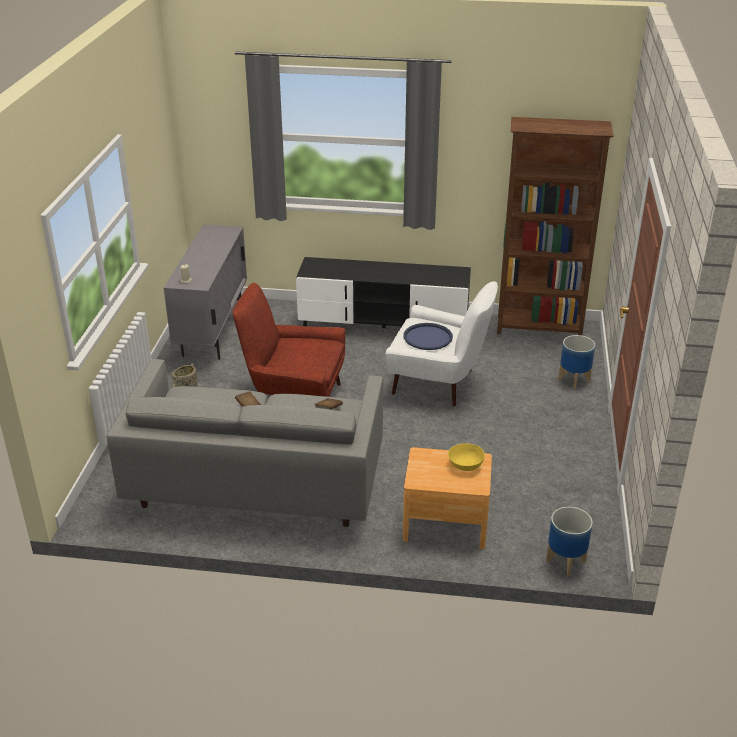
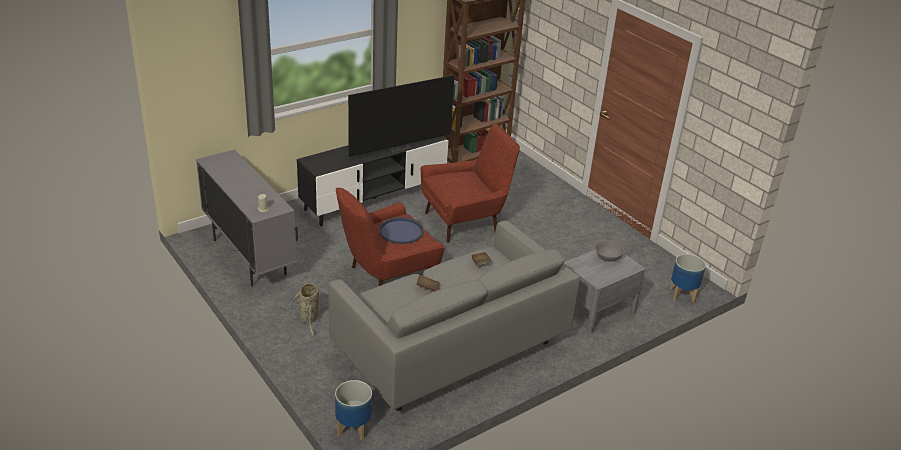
camera: 45 degrees left, 0 degrees up
white armchair [386,281,498,406] -> red armchair [421,124,520,243]
blue tray [403,323,453,350] -> blue tray moved to [379,217,424,244]
brown nightstand [403,447,492,549] -> grey nightstand [564,250,645,333]
yellow bowl [448,443,485,471] -> grey bowl [595,240,624,262]
planter [558,335,595,389] -> planter moved to [335,380,372,441]
none -> television [348,75,455,157]

